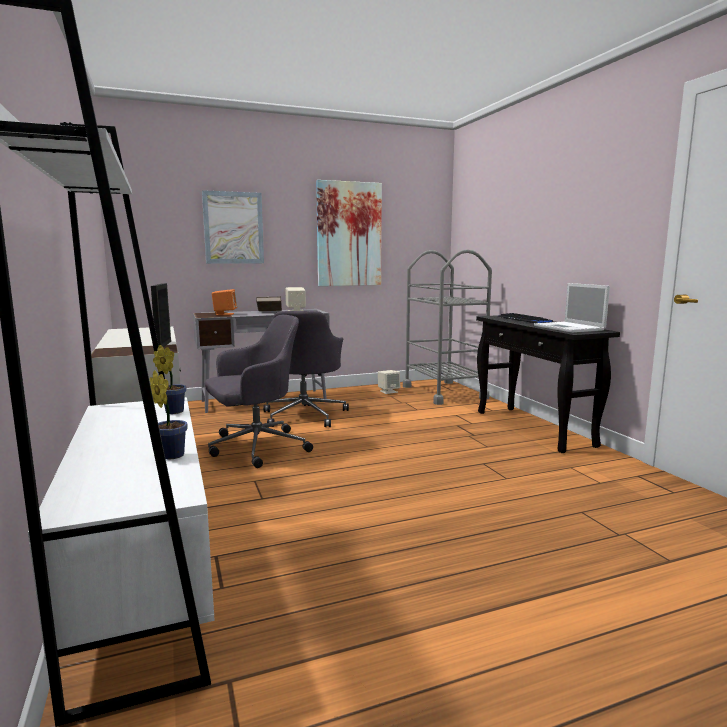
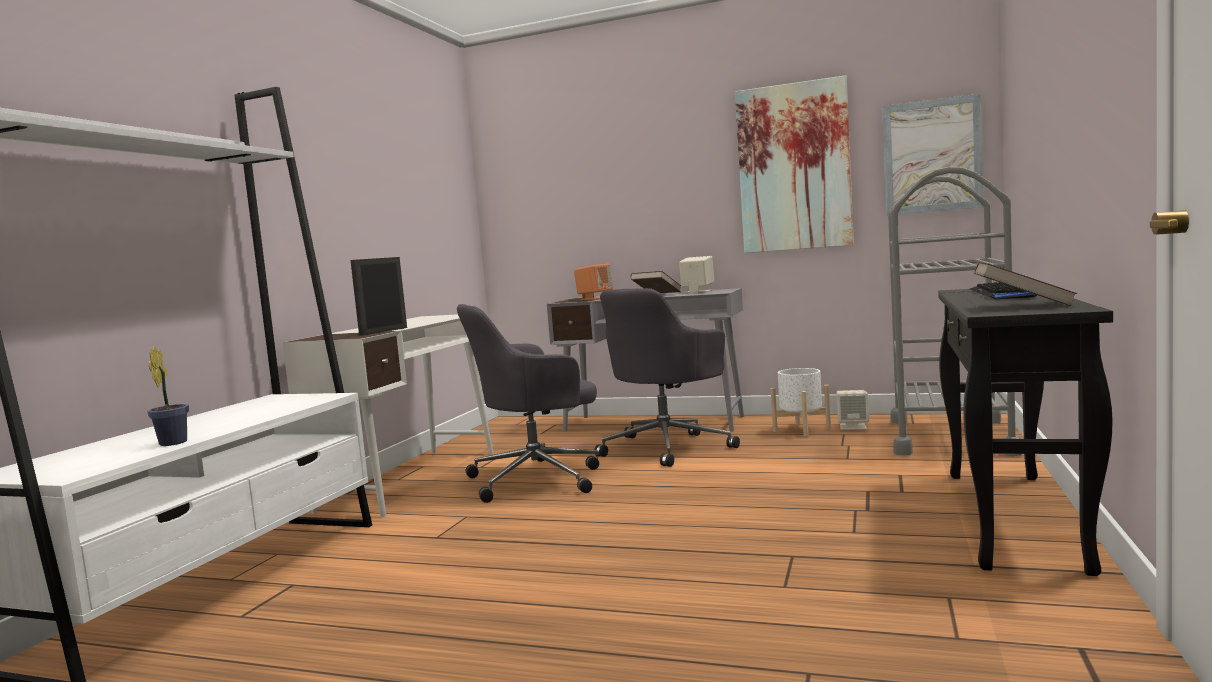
camera: 40 degrees right, 5 degrees down
potted plant [153,345,186,414] -> none
picture [202,190,264,264] -> picture moved to [882,94,983,215]
grey office chair [205,315,313,468] -> grey office chair turned 150 degrees clockwise [457,304,599,503]
laptop [534,283,610,333] -> brown book [974,262,1077,306]
none -> white planter [771,368,831,437]

